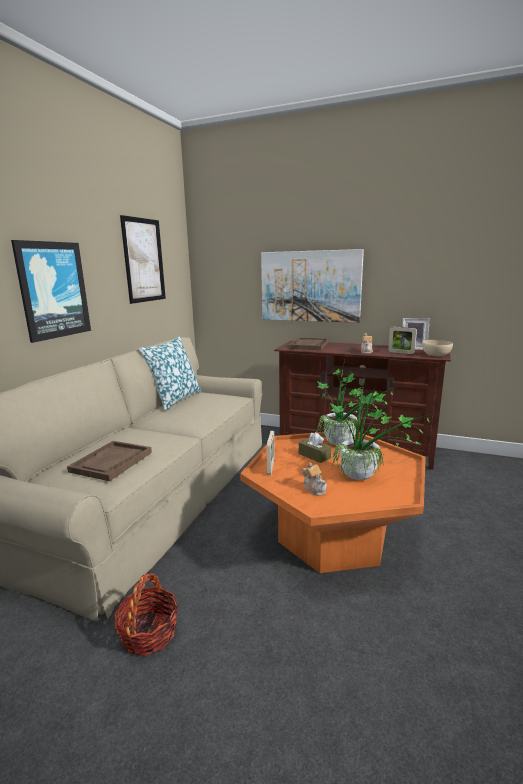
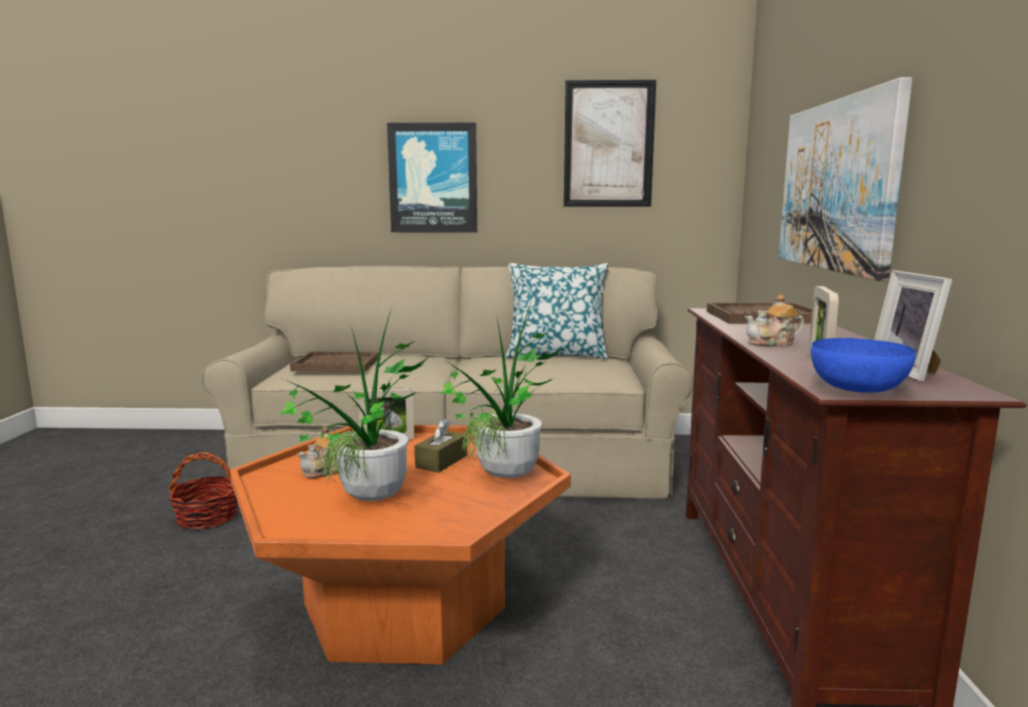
camera: 70 degrees right, 5 degrees down
beige bowl [422,340,453,356] -> blue bowl [811,338,916,393]

